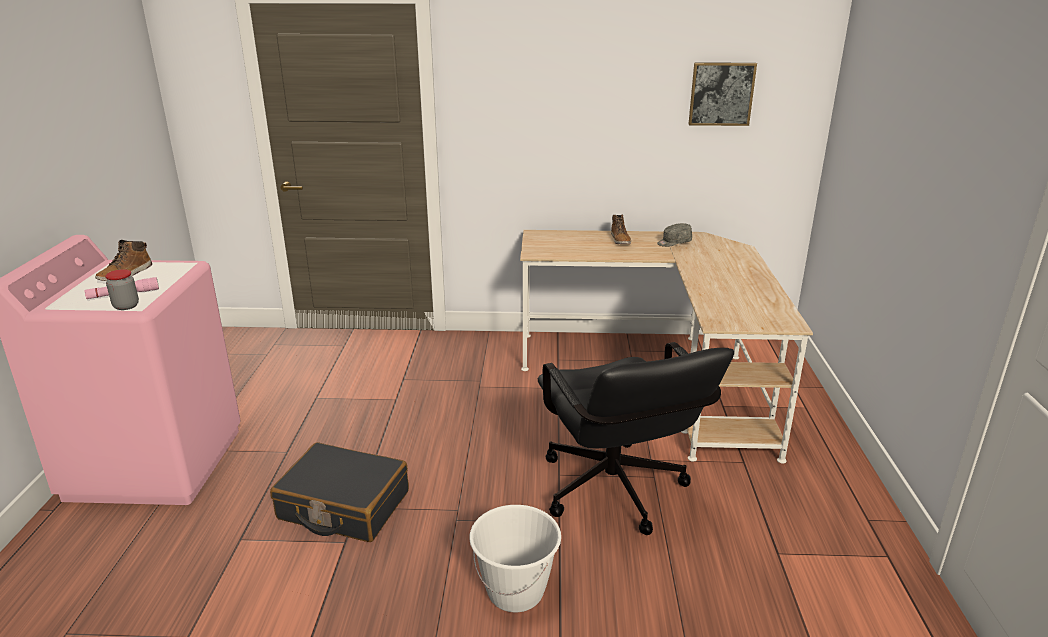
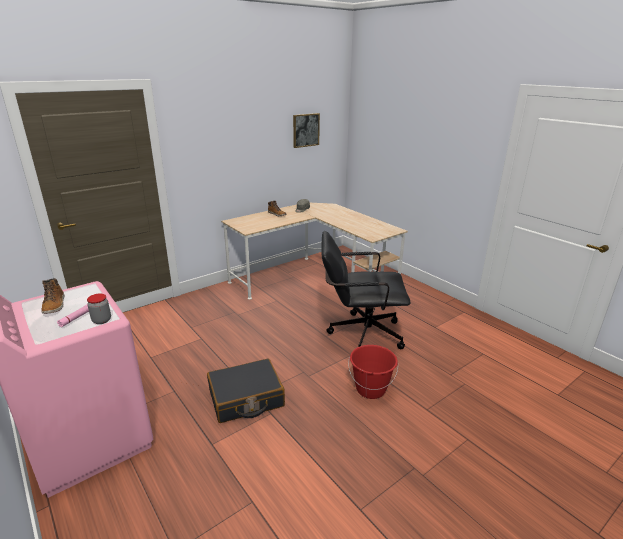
camera: 40 degrees left, 0 degrees up
white bucket [469,505,561,612] -> red bucket [348,345,399,399]
black office chair [537,342,734,535] -> black office chair turned 150 degrees clockwise [321,231,410,349]

